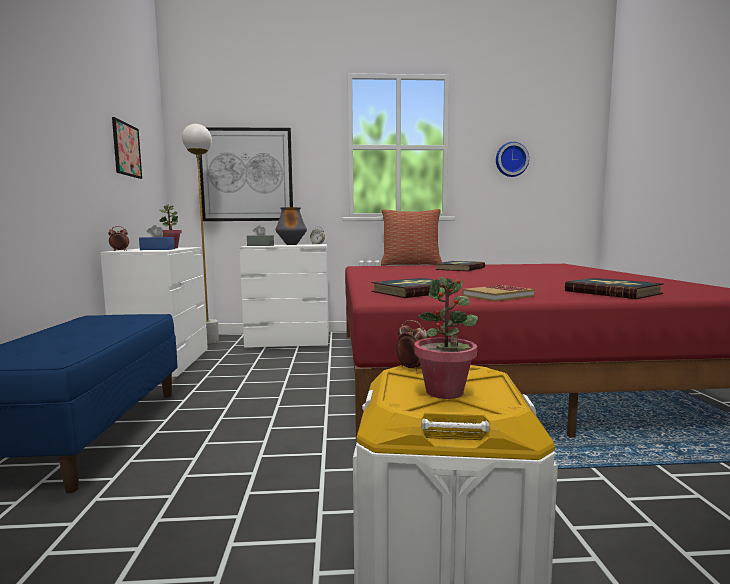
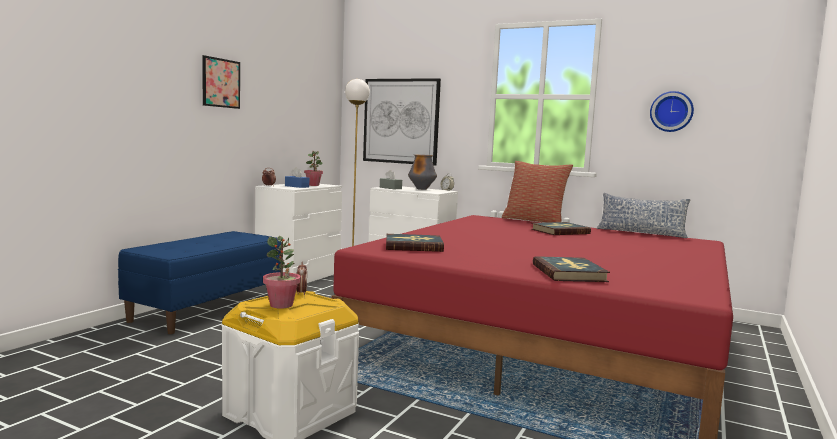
camera: 30 degrees right, 0 degrees up
picture [112,117,142,179] -> picture moved to [202,55,240,109]
book [462,285,535,302] -> none
none -> pillow [596,193,691,238]

